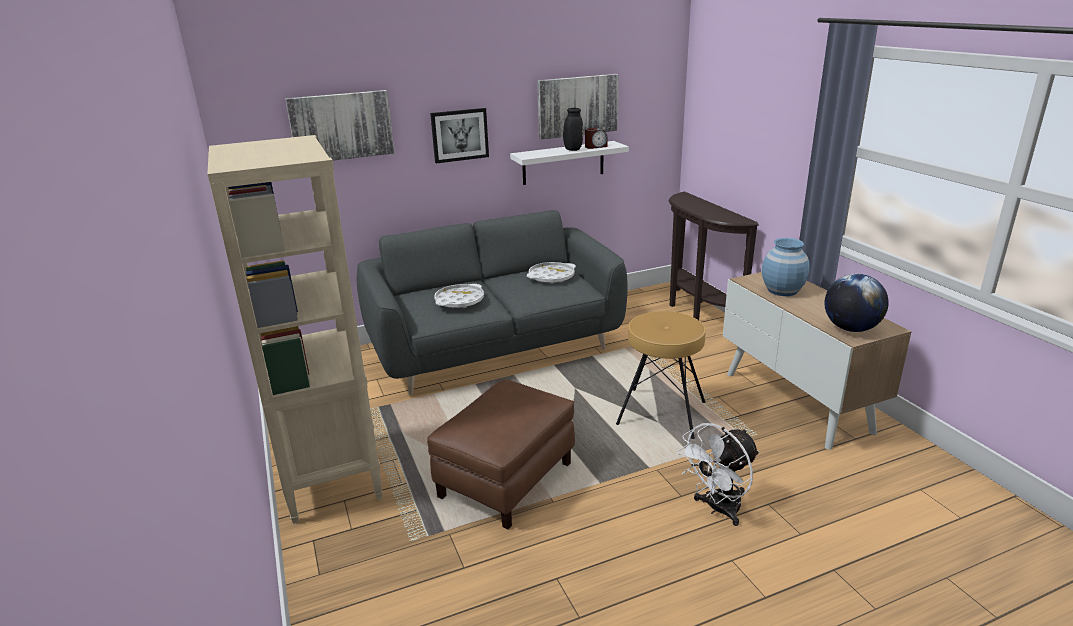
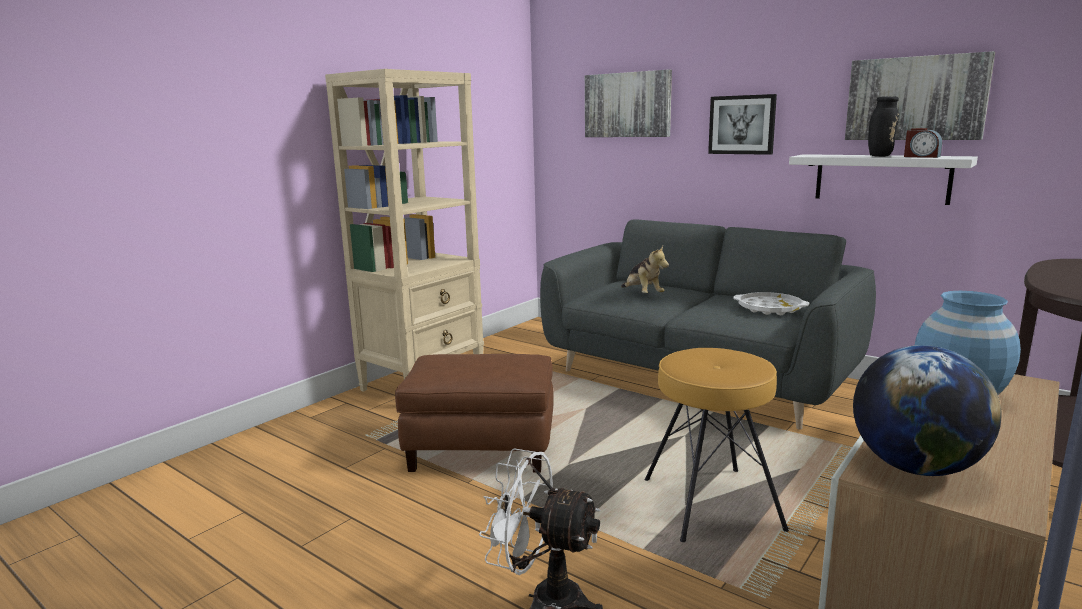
camera: 60 degrees right, 10 degrees down
white tray [434,284,484,308] -> plush toy [621,246,669,293]

